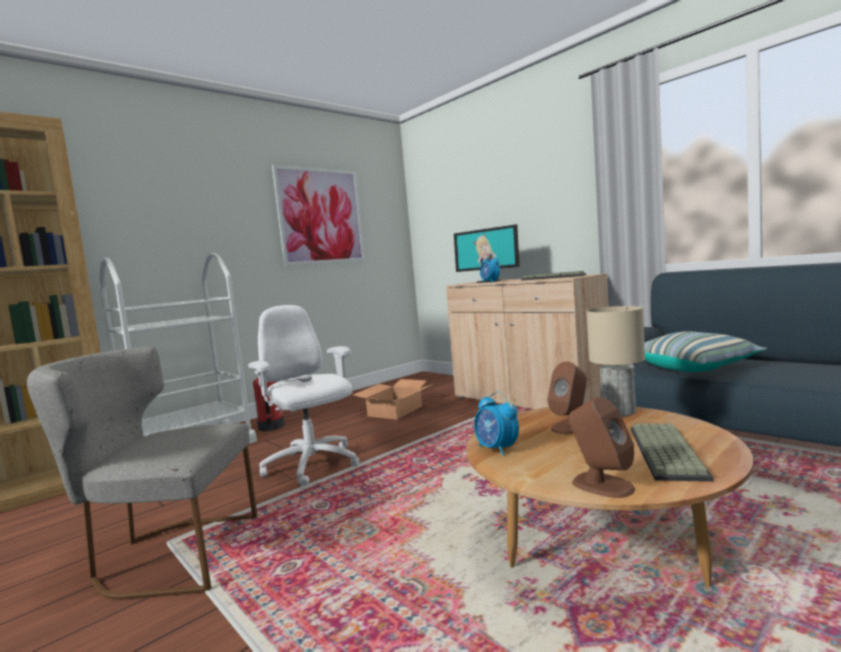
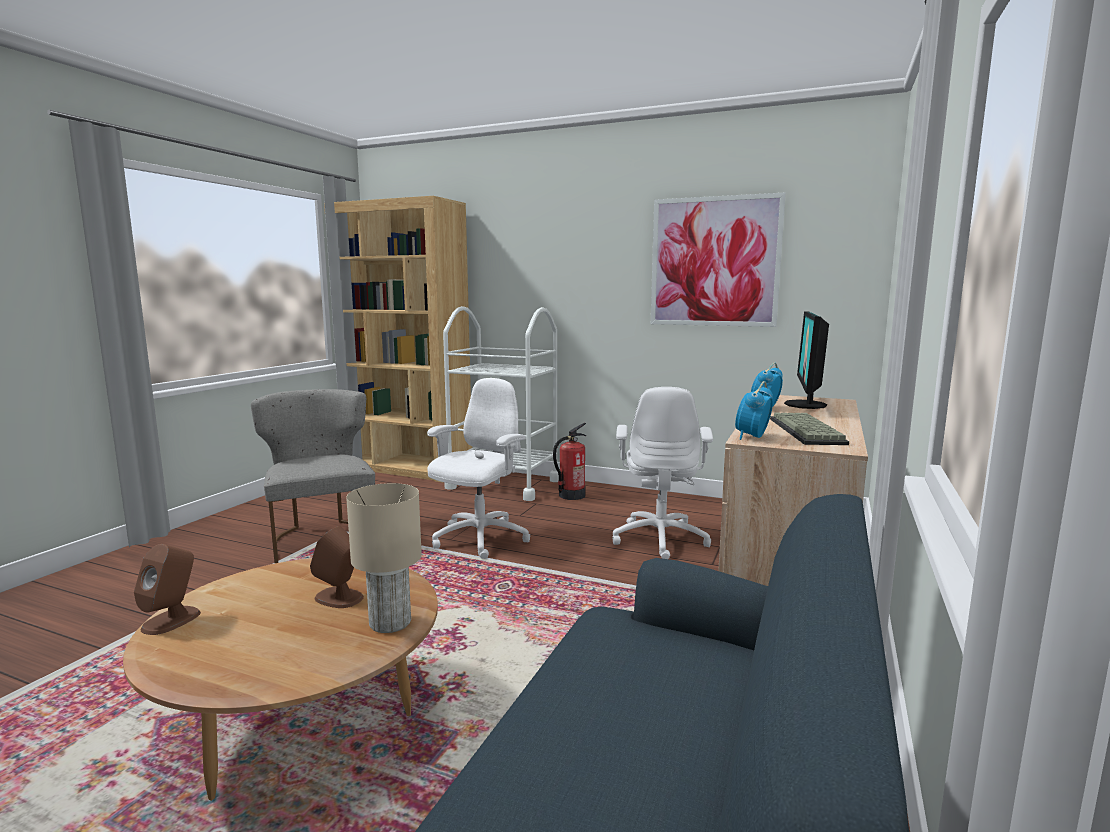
camera: 65 degrees right, 5 degrees up
cardboard box [353,379,433,419] -> white office chair [612,387,713,559]
alarm clock [474,391,519,456] -> alarm clock moved to [735,381,773,440]
keyboard [631,423,713,482] -> none
pillow [644,331,767,372] -> none

